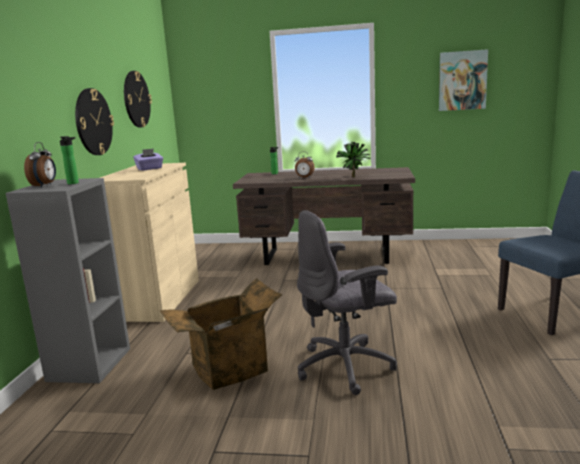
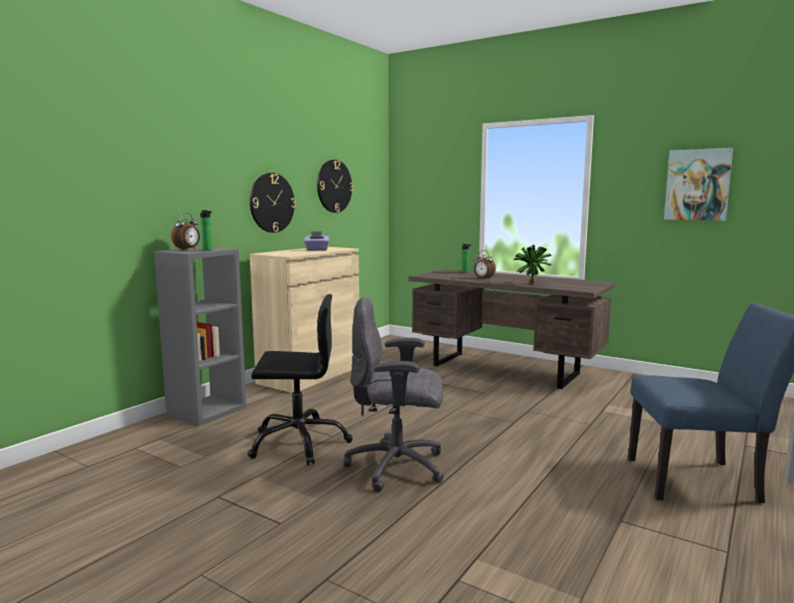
camera: 25 degrees right, 5 degrees down
cardboard box [160,278,282,390] -> black office chair [247,294,353,465]

